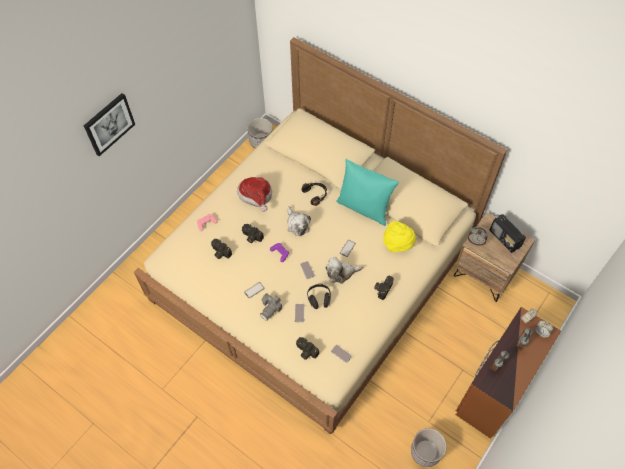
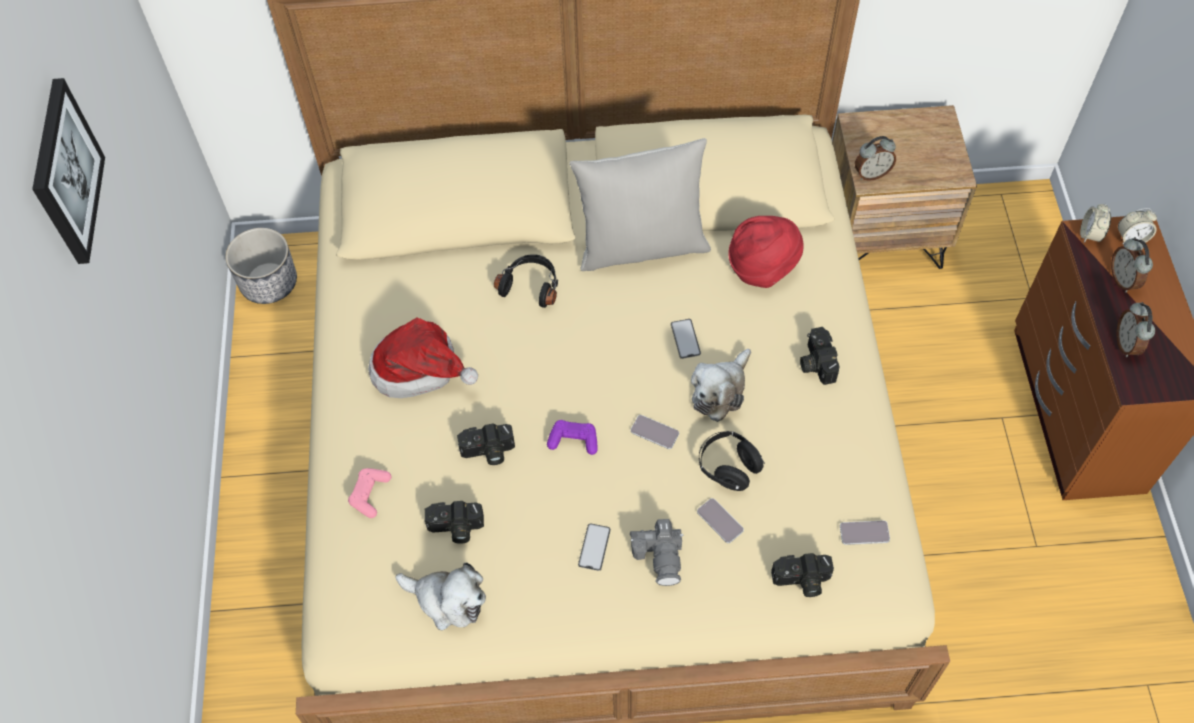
camera: 40 degrees left, 0 degrees up
picture [84,93,135,156] -> picture moved to [32,78,105,264]
plush toy [287,206,311,236] -> plush toy moved to [395,563,486,630]
turquoise pillow [336,159,399,226] -> grey pillow [570,138,711,271]
yellow hat [383,221,416,252] -> red hat [728,216,804,288]
planter [411,428,447,467] -> none
radio [490,214,526,253] -> none

